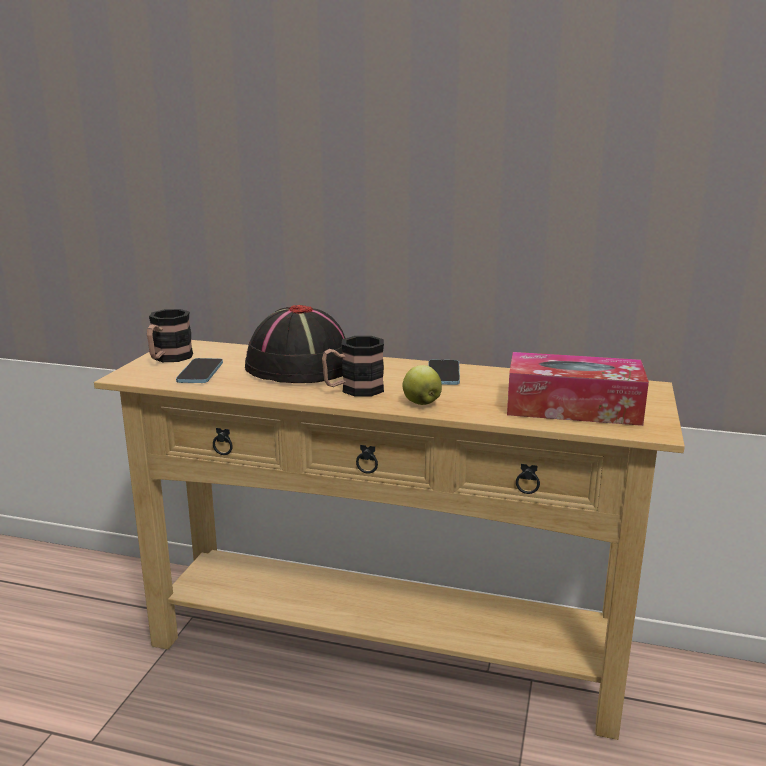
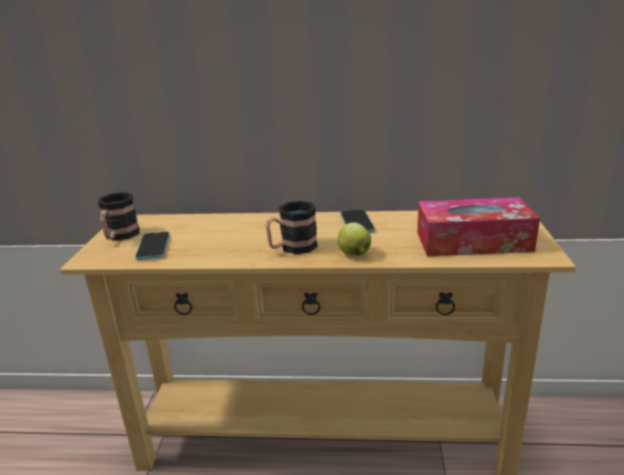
camera: 10 degrees left, 5 degrees up
black hat [245,305,345,383] -> none

